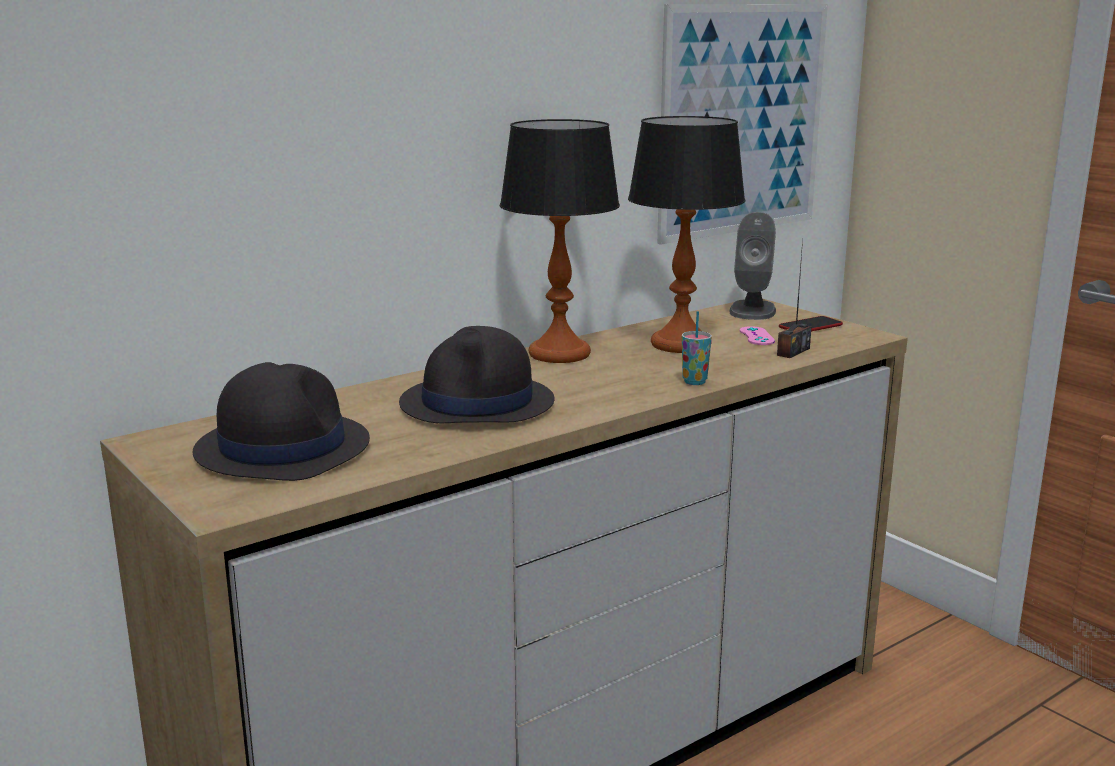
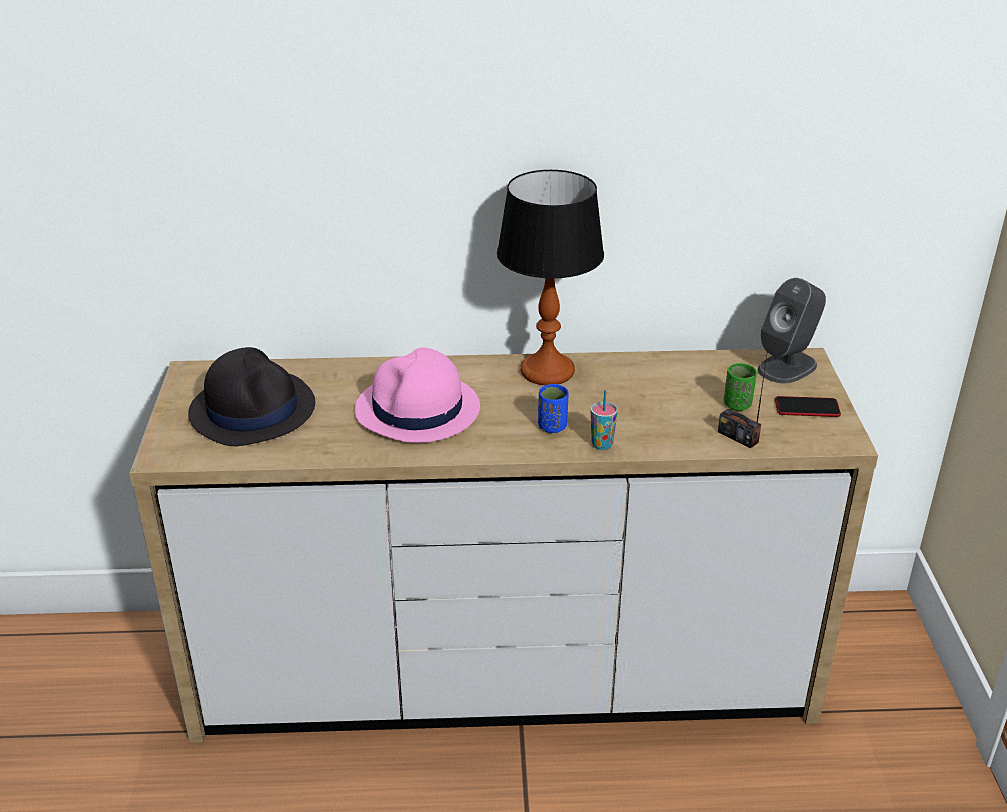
camera: 35 degrees right, 15 degrees up
black hat [399,326,554,423] -> pink hat [355,347,480,443]
table lamp [628,116,745,353] -> none
picture [657,4,828,245] -> none
pink game controller [740,326,775,345] -> green cup [724,363,757,411]
radio [777,239,811,358] -> radio turned 60 degrees clockwise [718,349,768,448]
none -> blue cup [538,384,569,433]

